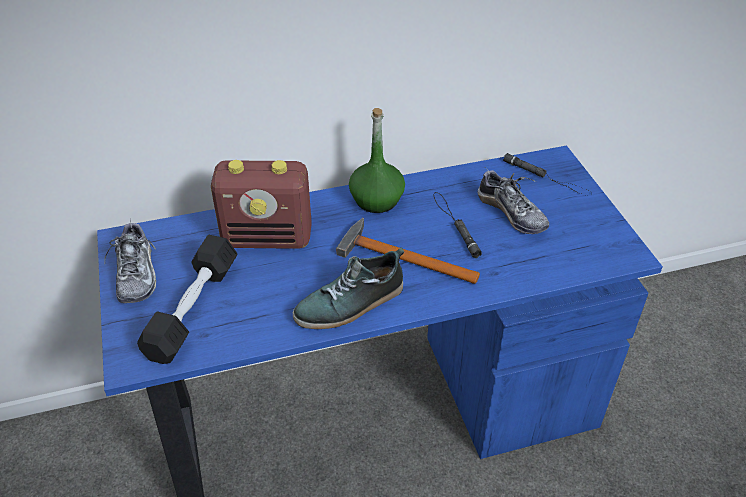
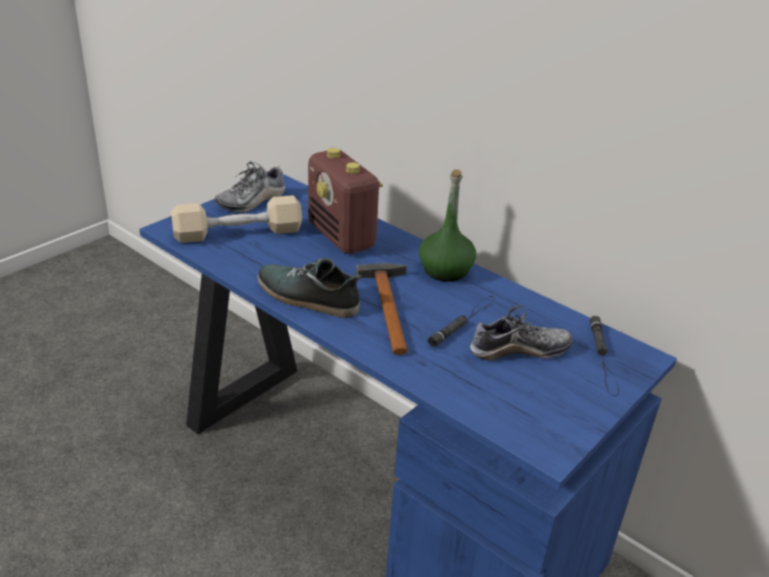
camera: 55 degrees right, 10 degrees down
black dumbbell [137,235,238,364] -> beige dumbbell [171,195,302,243]
shoe [478,168,549,234] -> shoe turned 120 degrees counterclockwise [470,304,572,361]

